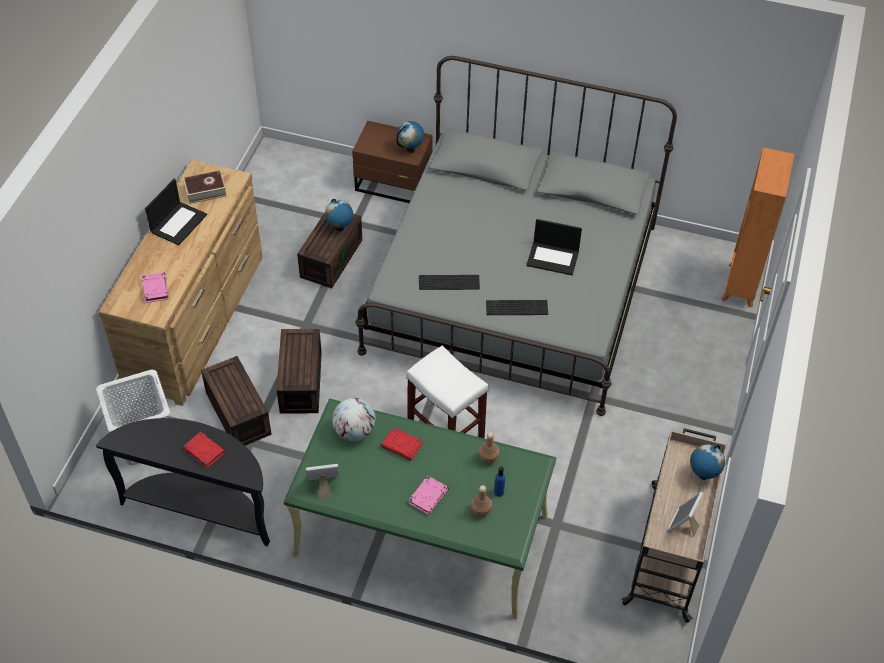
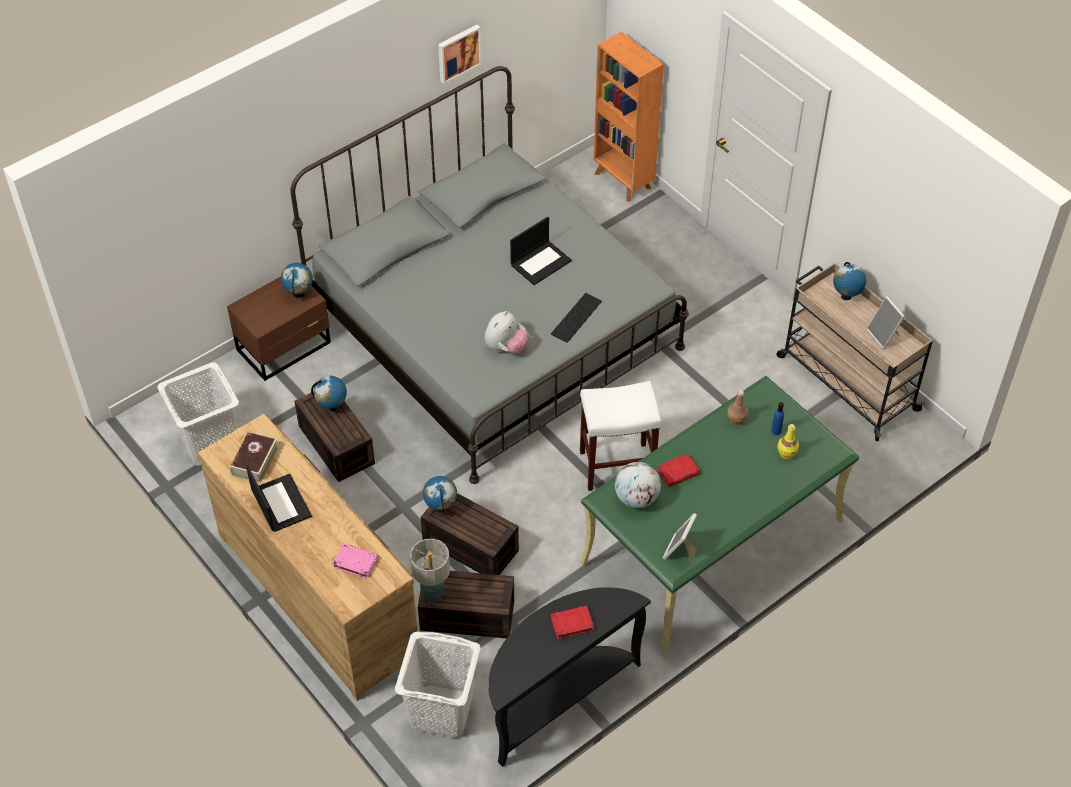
camera: 55 degrees left, 0 degrees up
pink book [408,476,449,515] -> none
keyboard [419,275,480,290] -> plush toy [484,311,529,354]
brown bottle [471,485,492,518] -> yellow bottle [777,424,799,459]
none -> white laundry basket [158,362,239,466]
none -> table lamp [410,539,450,603]
none -> globe [423,476,457,513]
none -> picture [438,25,482,84]

